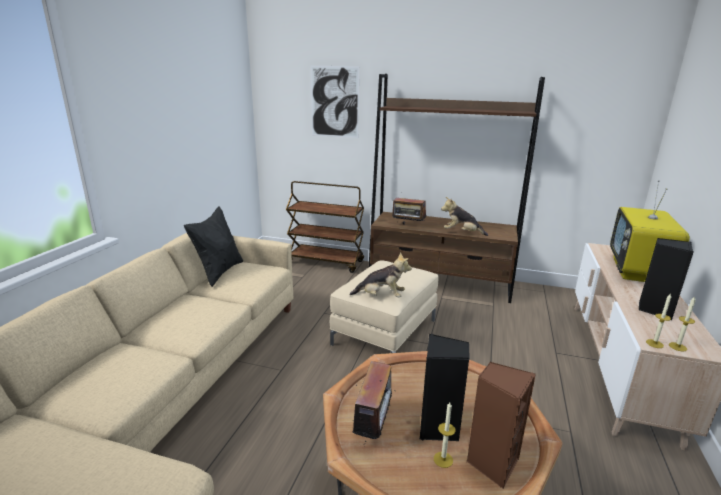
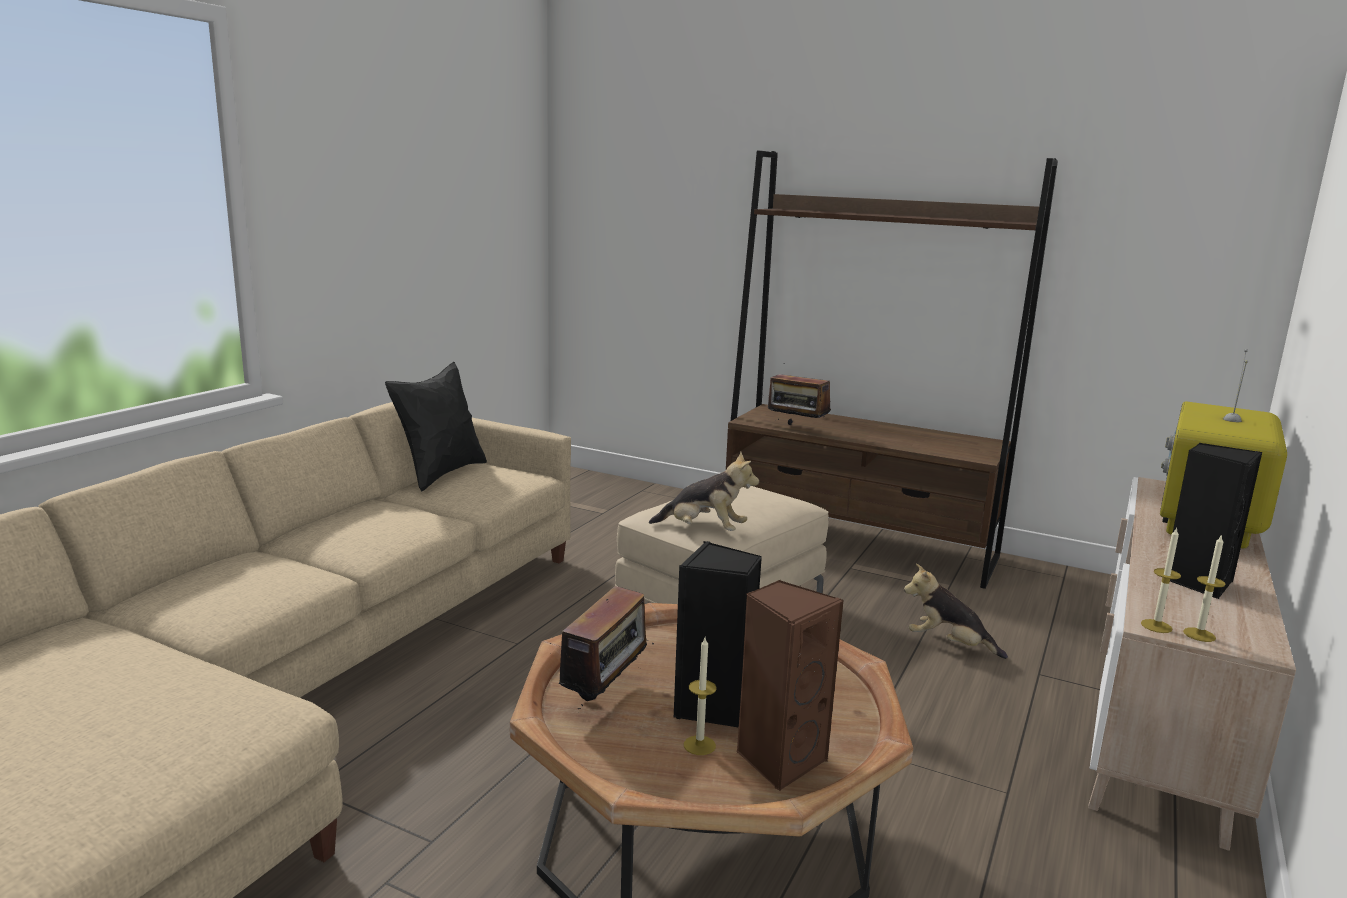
camera: 10 degrees right, 5 degrees down
brown cart [286,181,364,273] -> none
picture [310,66,359,138] -> none
plush toy [441,197,488,236] -> plush toy moved to [904,563,1008,659]

